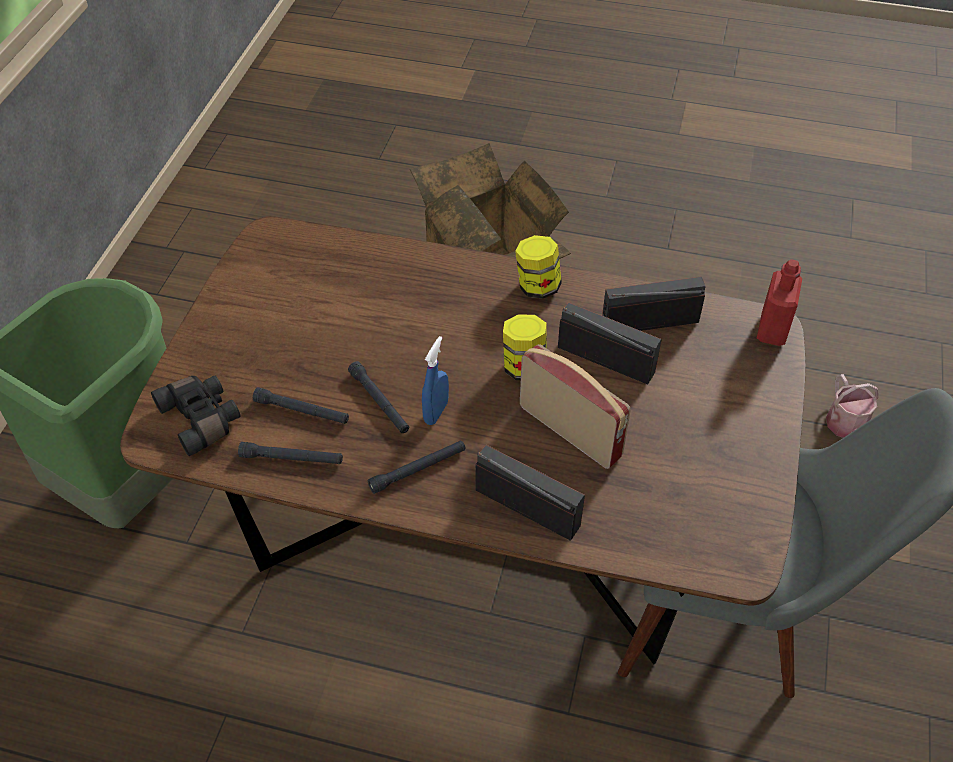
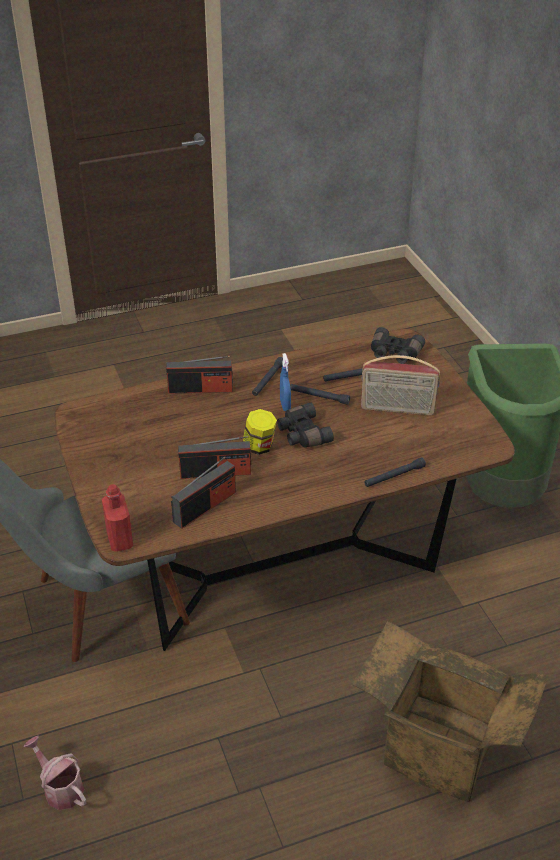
camera: 145 degrees right, 10 degrees down
black flashlight [238,442,343,464] -> black flashlight moved to [365,457,426,487]
jar [515,235,562,299] -> none
radio [520,344,631,469] -> radio moved to [361,355,440,415]
none -> black binoculars [277,403,334,448]

